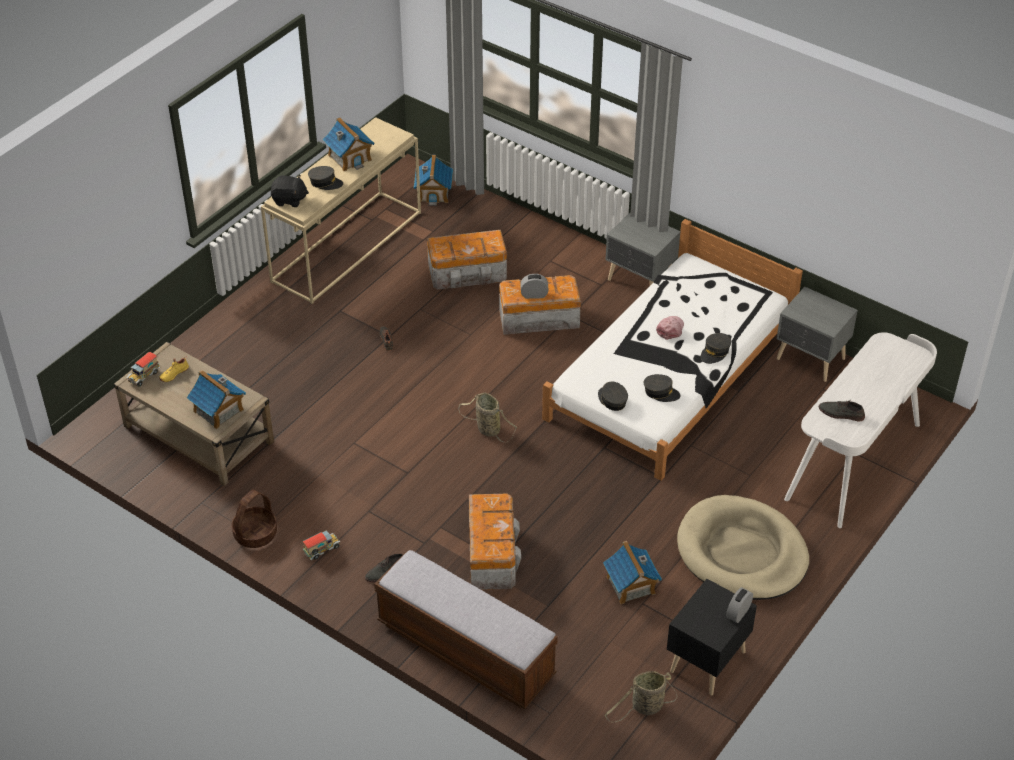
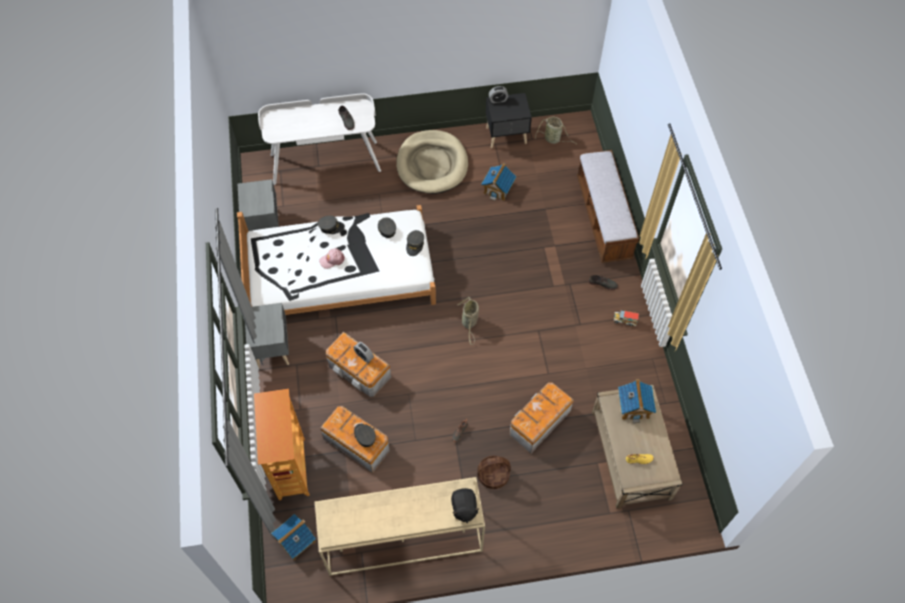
camera: 135 degrees left, 15 degrees up
toy truck [126,352,160,387] -> none
basket [232,490,277,548] -> basket moved to [477,456,511,489]
black plush toy [271,175,309,207] -> black plush toy turned 150 degrees counterclockwise [451,488,479,523]
grey cap [308,166,343,190] -> grey cap moved to [354,424,376,447]
toy house [323,117,374,171] -> none
storage box [469,494,521,590] -> storage box moved to [510,382,574,453]
none -> bookcase [254,389,310,500]

